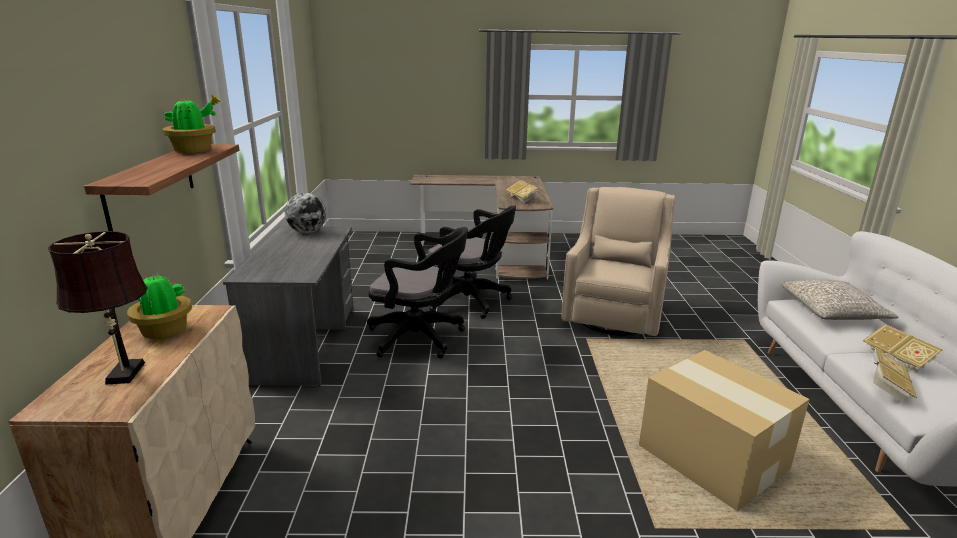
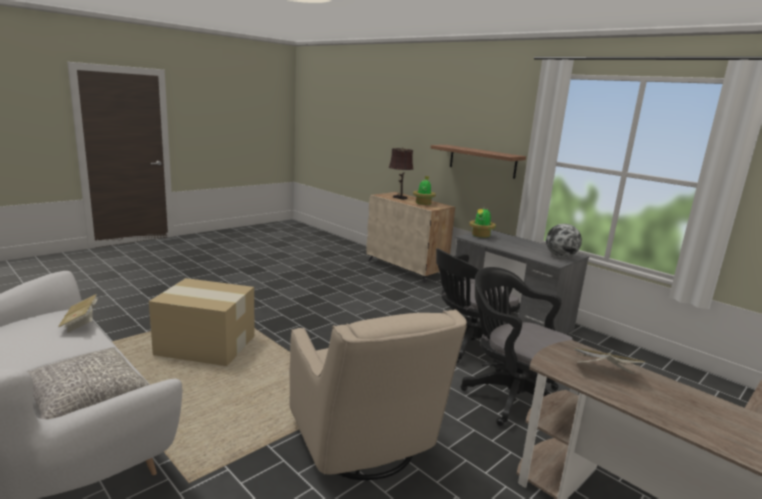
camera: 135 degrees right, 5 degrees down
potted plant [161,95,221,153] -> potted plant moved to [469,208,496,238]
black office chair [427,206,516,319] -> black office chair turned 60 degrees clockwise [461,267,573,426]
book [863,324,943,374] -> none

